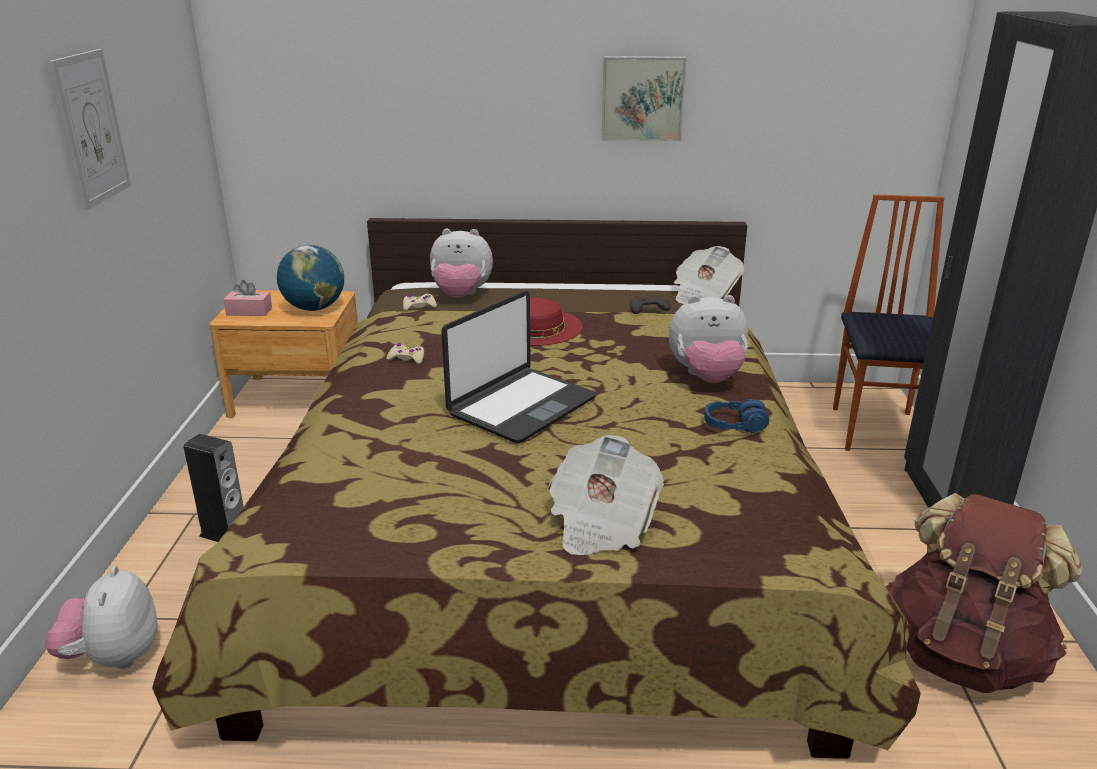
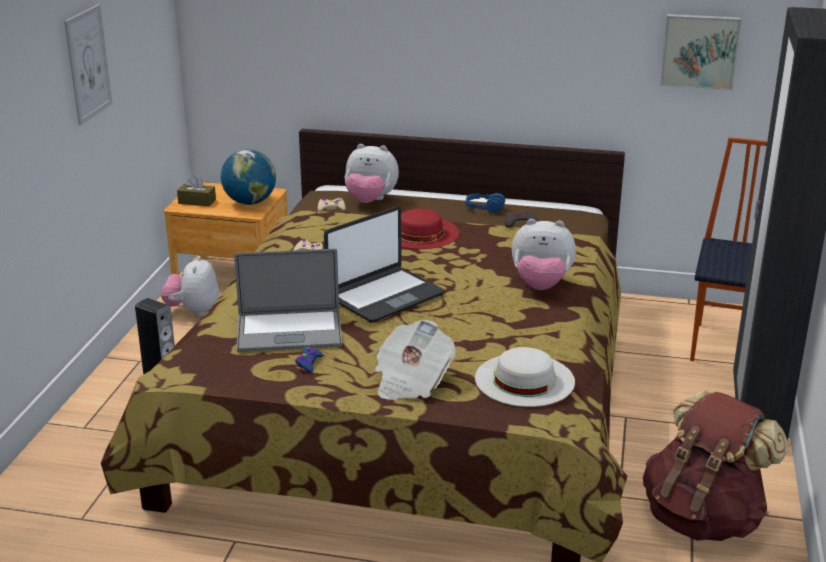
camera: 10 degrees right, 0 degrees up
plush toy [45,566,157,669] -> plush toy moved to [161,256,219,316]
pink tissue box [223,280,272,316] -> brown tissue box [177,175,216,206]
picture [602,56,687,141] -> picture moved to [660,14,741,90]
newspaper [674,246,744,304] -> none
blue headphones [704,399,769,433] -> blue headphones moved to [466,193,505,213]
none -> laptop [234,249,342,352]
none -> blue game controller [295,346,323,373]
none -> white hat [475,347,575,407]

